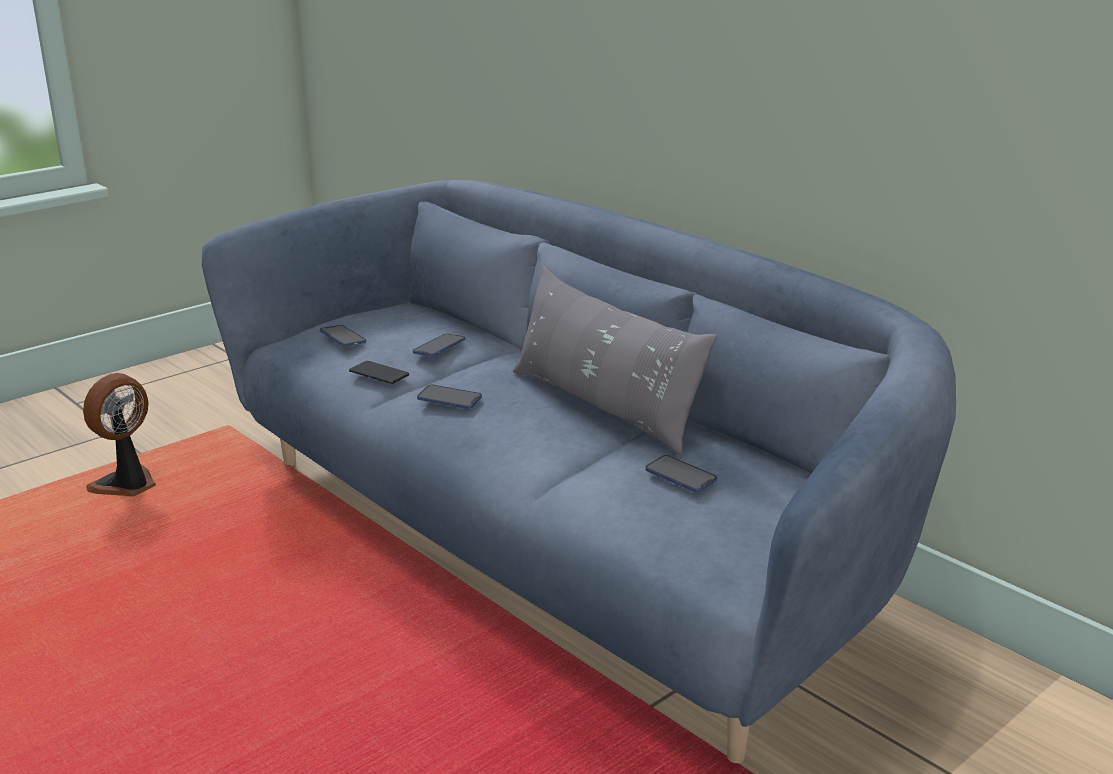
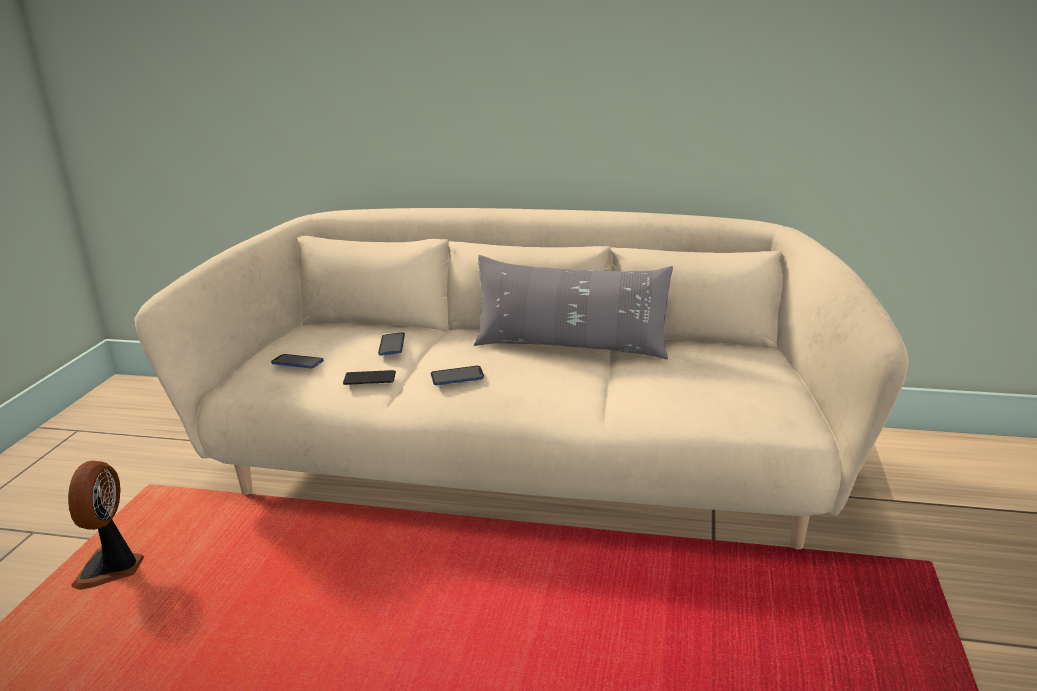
camera: 35 degrees left, 0 degrees up
blue sofa [202,180,956,764] -> beige sofa [135,208,909,549]
phone [645,455,717,492] -> none

